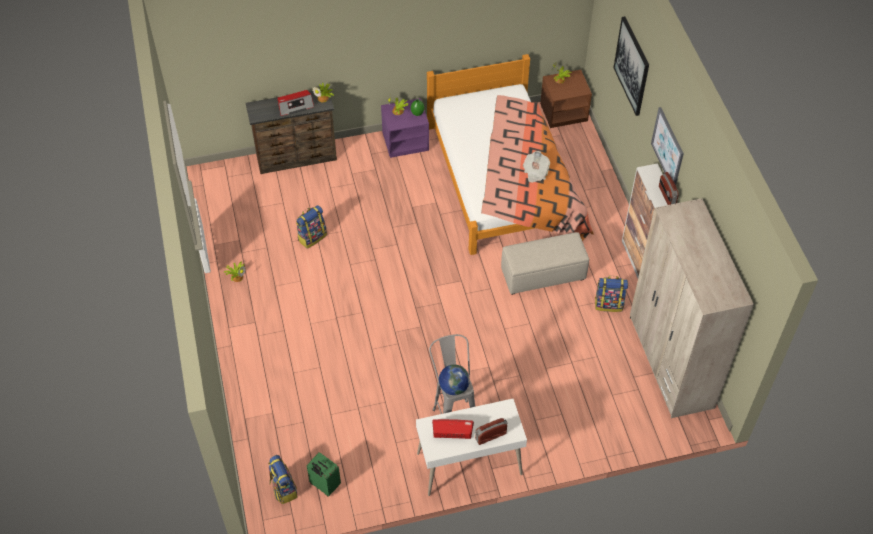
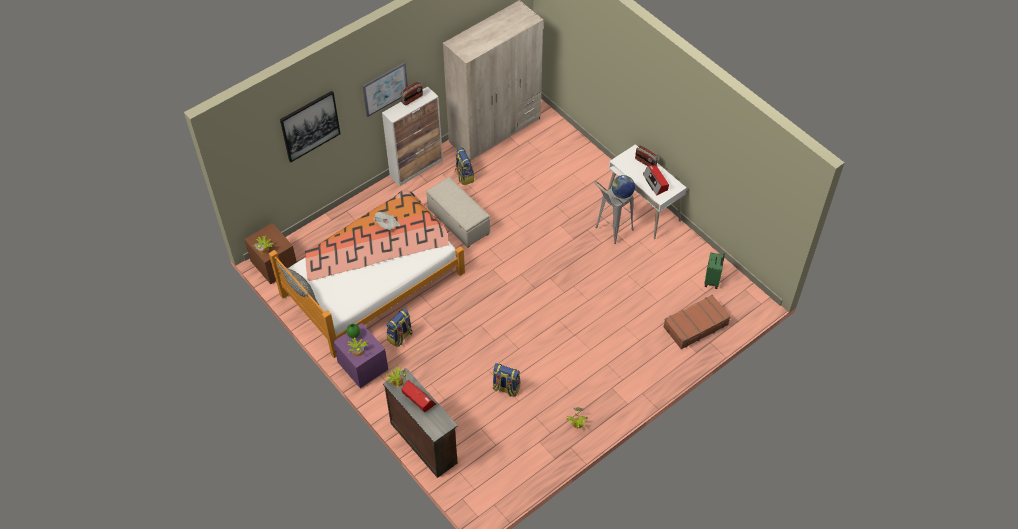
camera: 115 degrees left, 0 degrees up
backpack [268,455,297,504] -> backpack moved to [387,308,413,347]
none -> grey pillow [278,264,319,305]
none -> brown suitcase [663,295,731,349]

